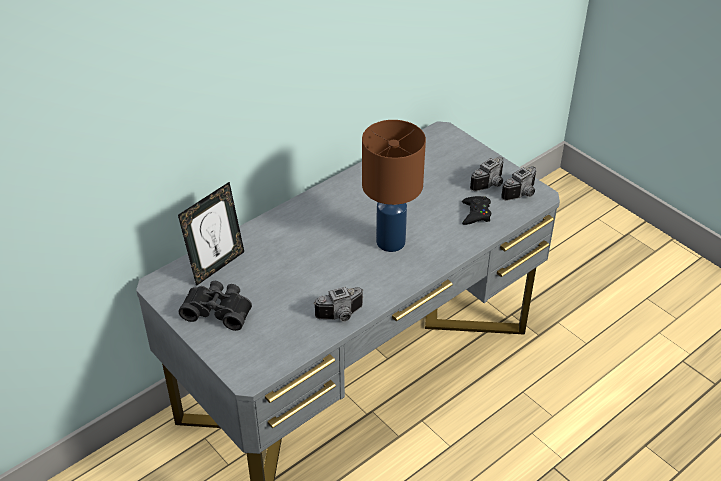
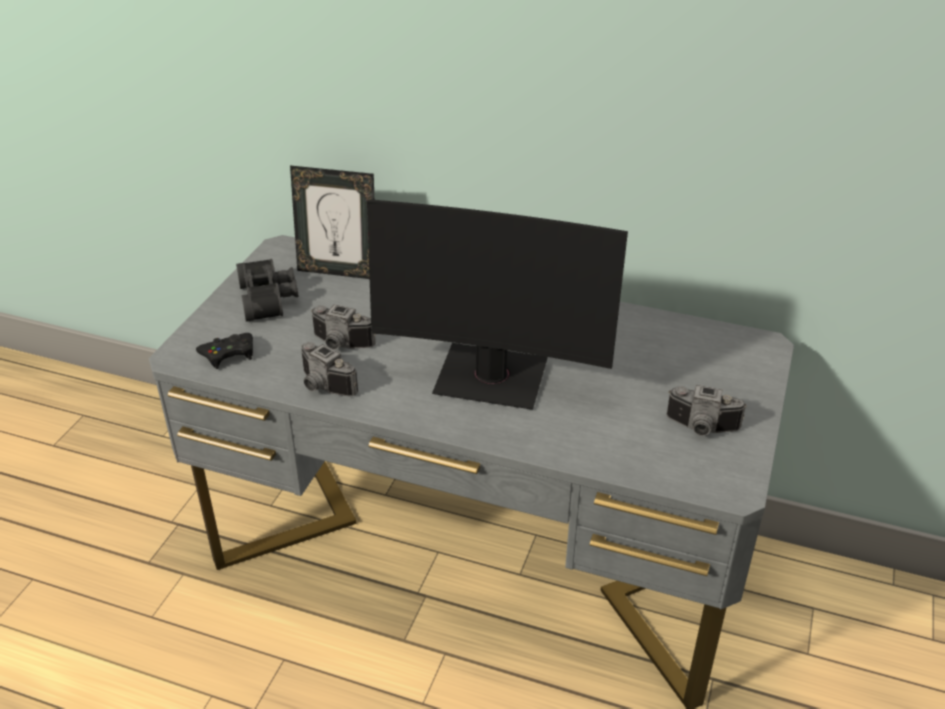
camera: 60 degrees right, 5 degrees down
brown table lamp [362,120,426,252] -> monitor [367,200,628,410]
black game controller [462,196,491,225] -> black game controller moved to [196,333,253,369]
camera [501,166,536,201] -> camera moved to [311,304,376,350]

